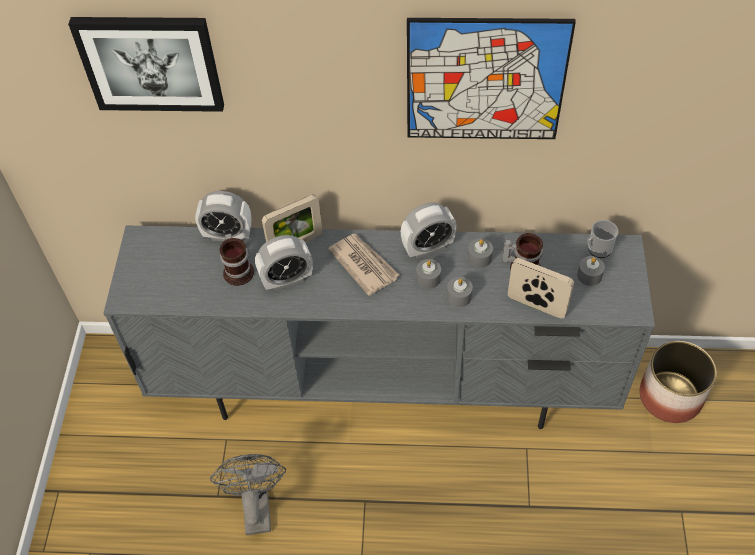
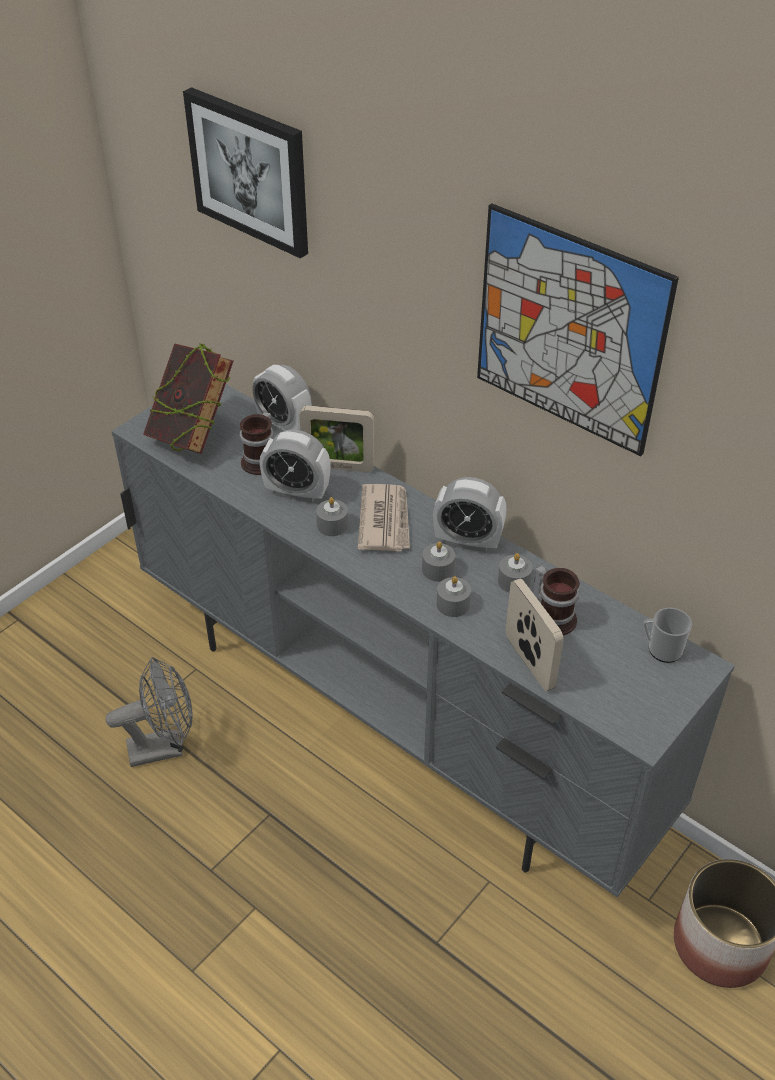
camera: 35 degrees right, 10 degrees down
grey fan [210,454,286,535] -> grey fan turned 45 degrees clockwise [106,657,193,767]
grey candle [577,256,605,286] -> grey candle moved to [316,497,348,536]
none -> book [143,343,233,454]

